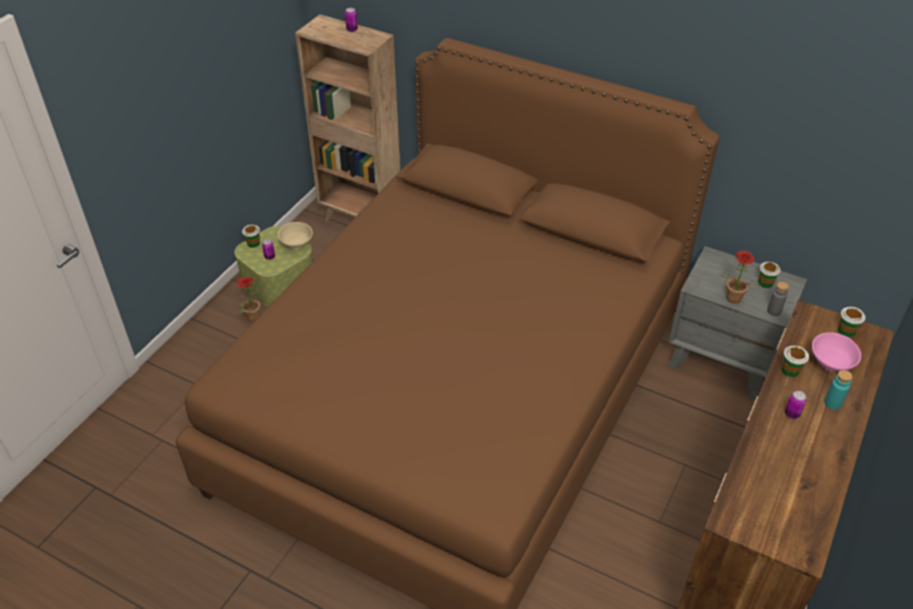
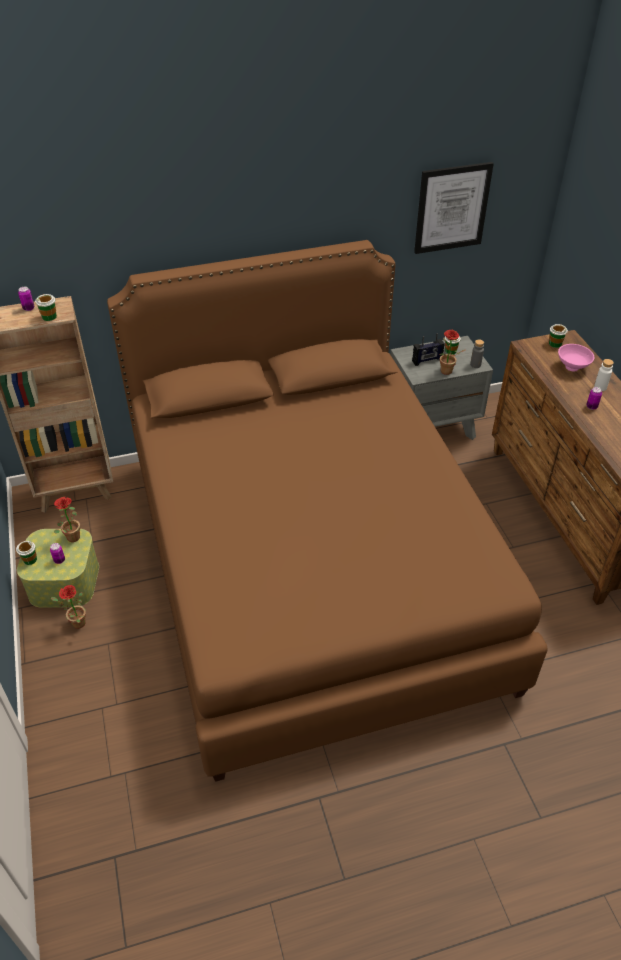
camera: 45 degrees left, 0 degrees up
beige bowl [278,222,313,250] -> potted plant [54,497,80,542]
cup [781,346,809,377] -> cup moved to [35,294,57,321]
turquoise bottle [824,370,853,410] -> white bottle [594,359,614,391]
none -> radio [412,333,445,366]
none -> picture [414,162,494,254]

